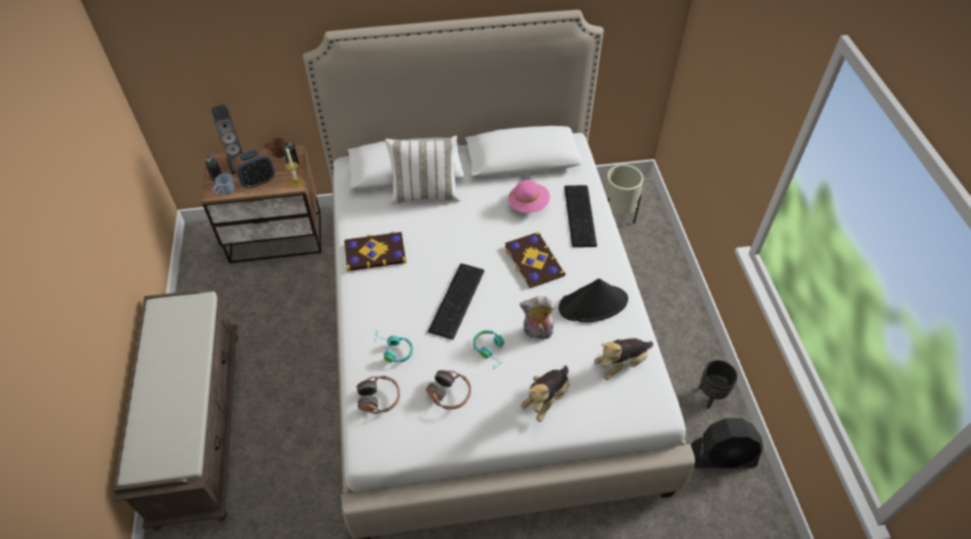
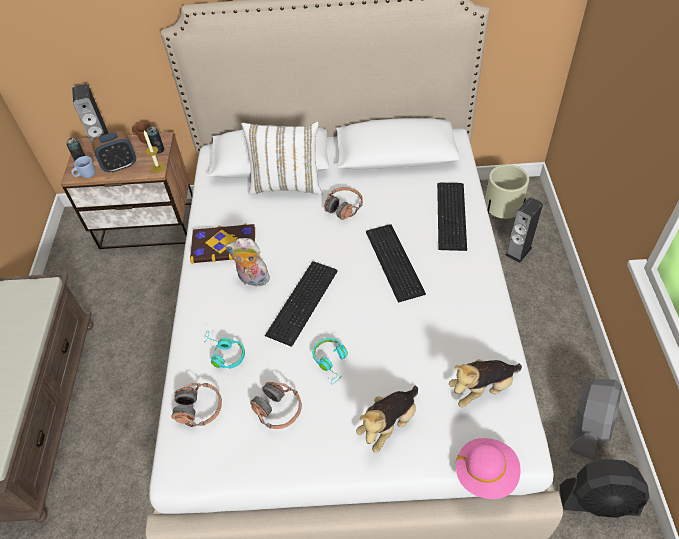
camera: 10 degrees right, 0 degrees up
book [505,232,565,288] -> keyboard [366,224,426,303]
pink hat [508,180,550,213] -> pink hat moved to [455,438,521,499]
plush toy [520,296,555,340] -> plush toy moved to [225,238,270,287]
black hat [558,278,628,322] -> none
black planter [699,360,738,409] -> grey fan [570,379,622,460]
none -> headphones [324,187,363,220]
none -> speaker [505,197,543,263]

